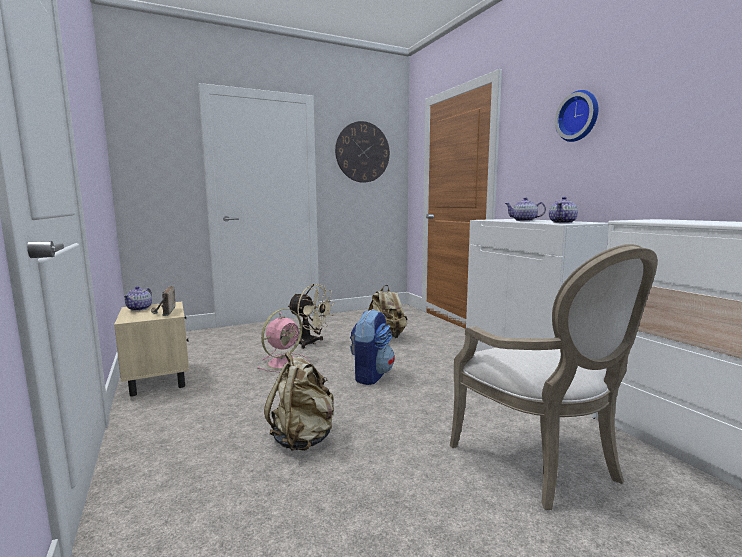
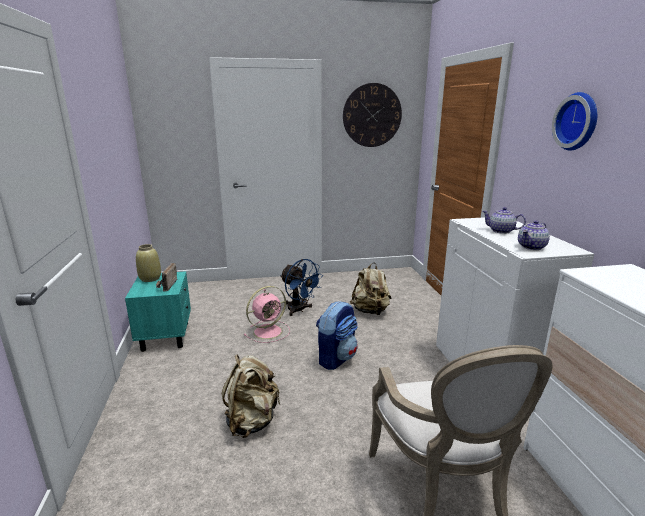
camera: 15 degrees right, 10 degrees up
beige nightstand [114,302,189,396] -> turquoise nightstand [125,271,191,352]
teapot [123,286,152,311] -> beige vase [136,244,161,282]
beige fan [288,284,335,349] -> blue fan [280,259,323,316]

